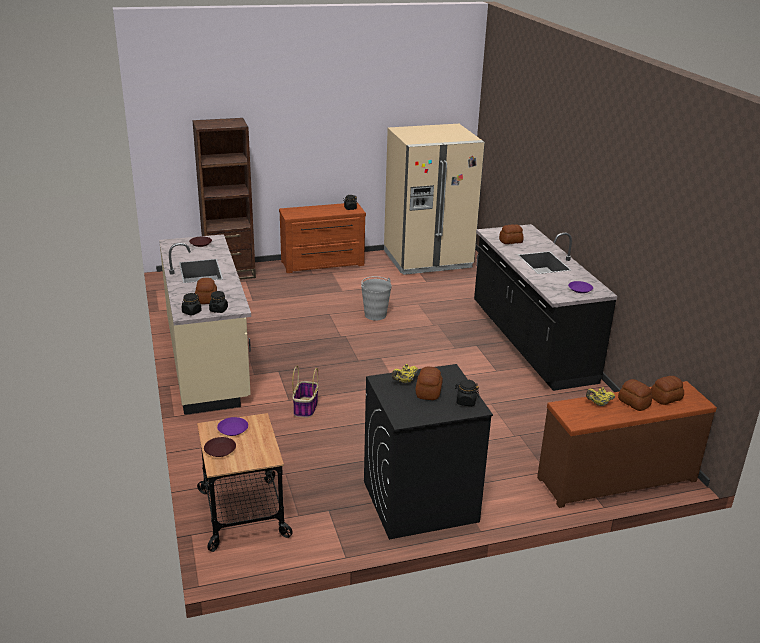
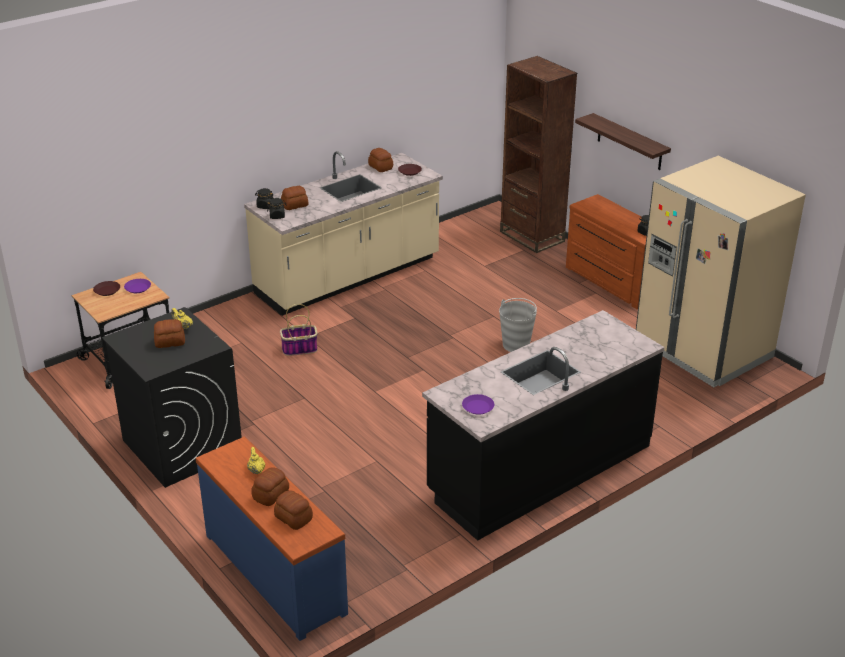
camera: 70 degrees right, 5 degrees up
black jar [455,379,479,406] -> none
bread [499,224,524,244] -> bread moved to [368,148,393,172]
brown dresser [537,381,717,508] -> blue dresser [195,436,348,641]
none -> shelf [575,113,671,170]

